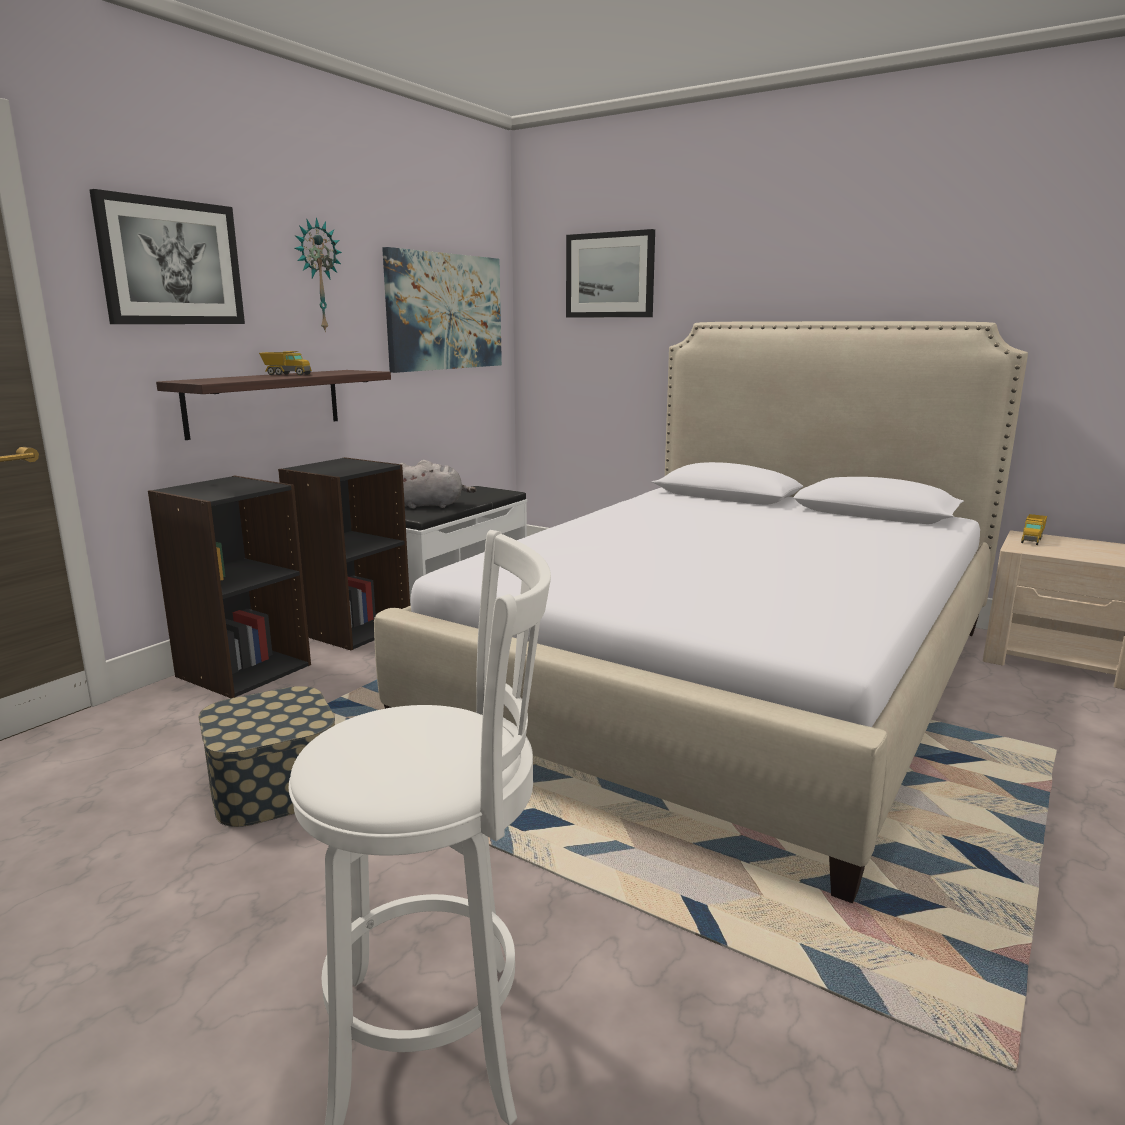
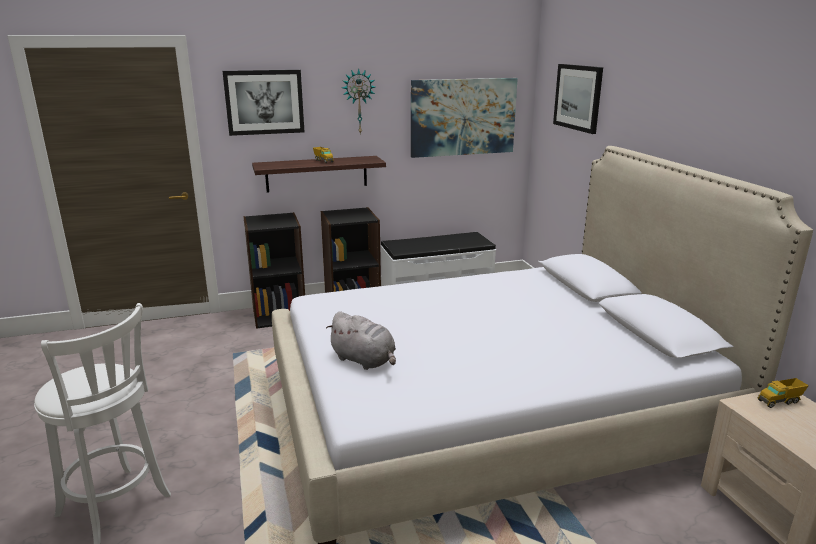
camera: 40 degrees right, 5 degrees up
storage box [198,686,335,827] -> none
grey plush toy [400,460,476,509] -> grey plush toy moved to [326,312,396,370]

